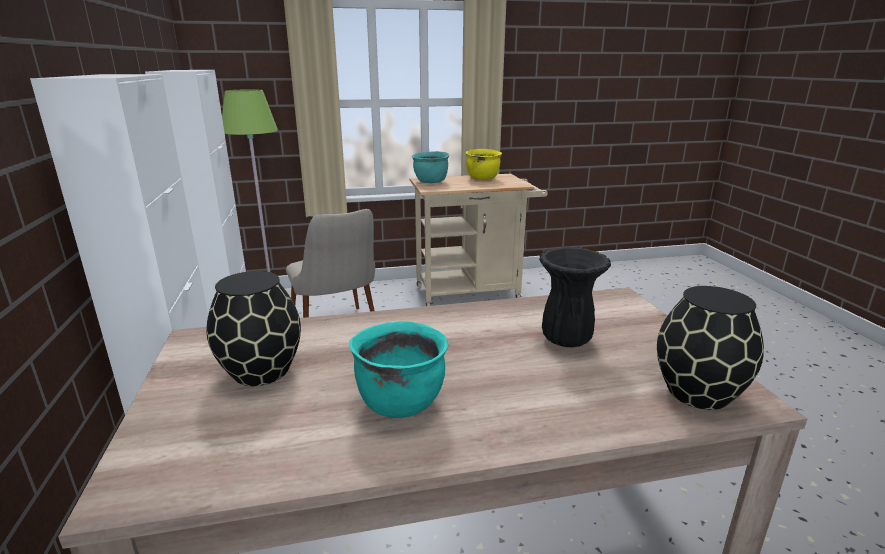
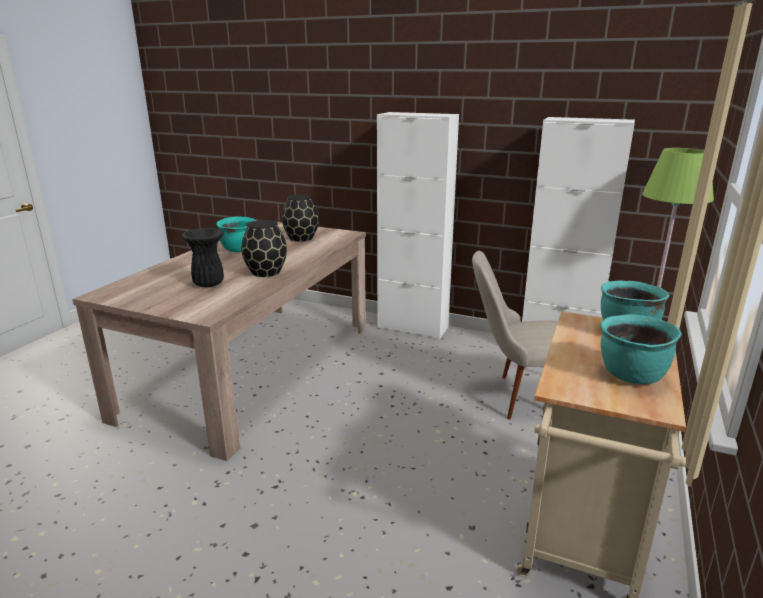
camera: 125 degrees right, 0 degrees up
yellow cooking pot [466,149,502,180] -> turquoise cooking pot [600,314,682,384]
black vase [657,286,764,410] -> black vase moved to [241,220,287,277]

